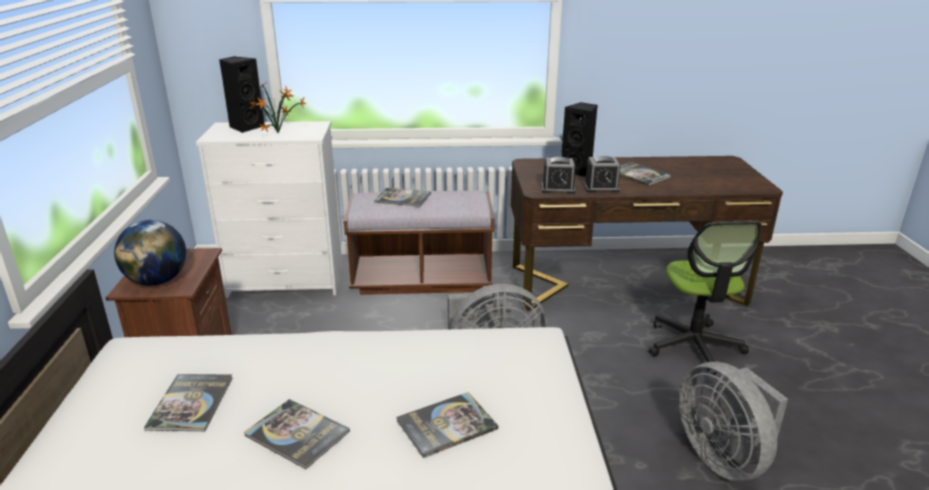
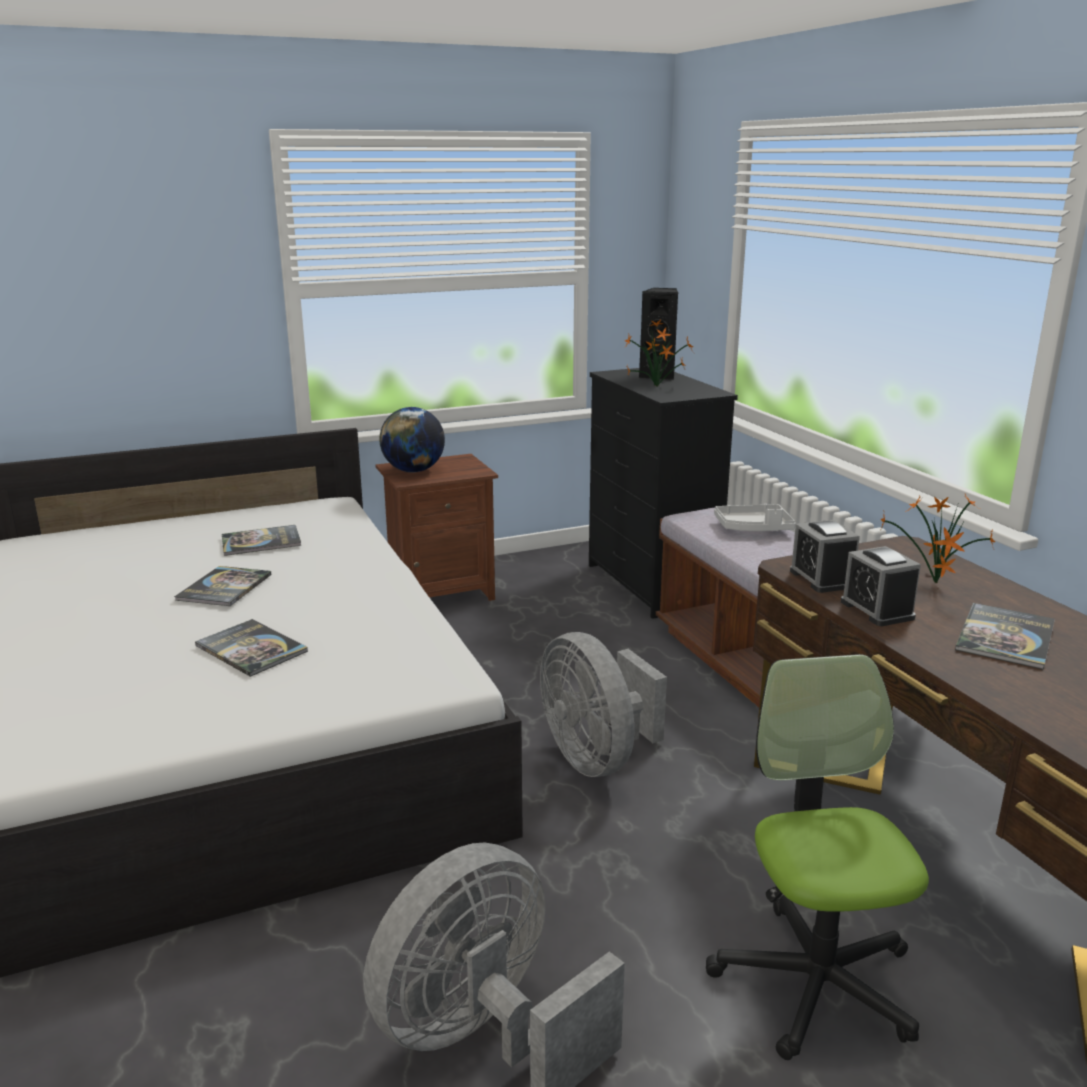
camera: 70 degrees right, 5 degrees down
white dresser [196,121,343,298] -> black dresser [589,368,738,619]
book [374,188,431,207] -> grey tray [714,504,796,531]
black speaker [561,102,598,177] -> potted plant [880,494,995,583]
office chair [649,222,762,375] -> office chair turned 105 degrees clockwise [706,654,929,1060]

